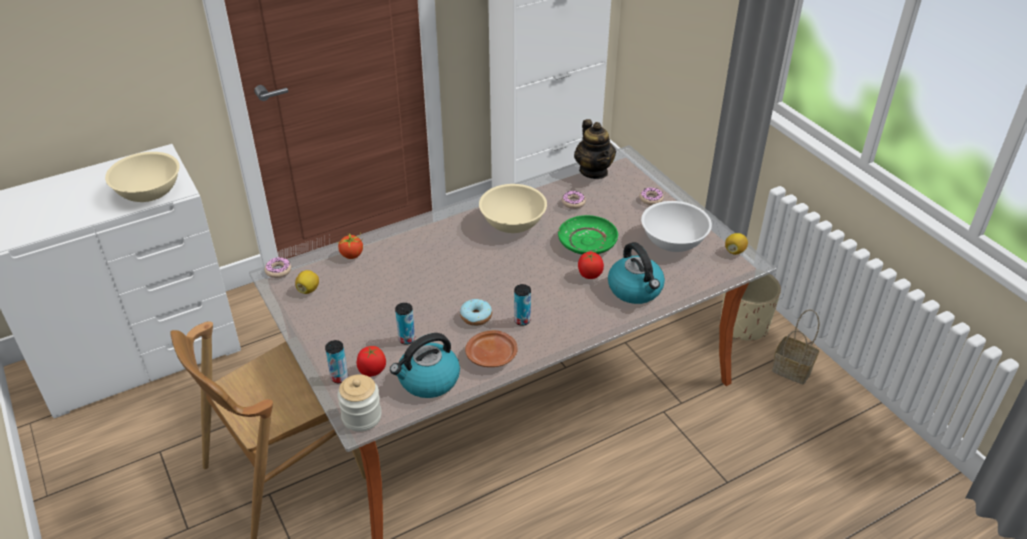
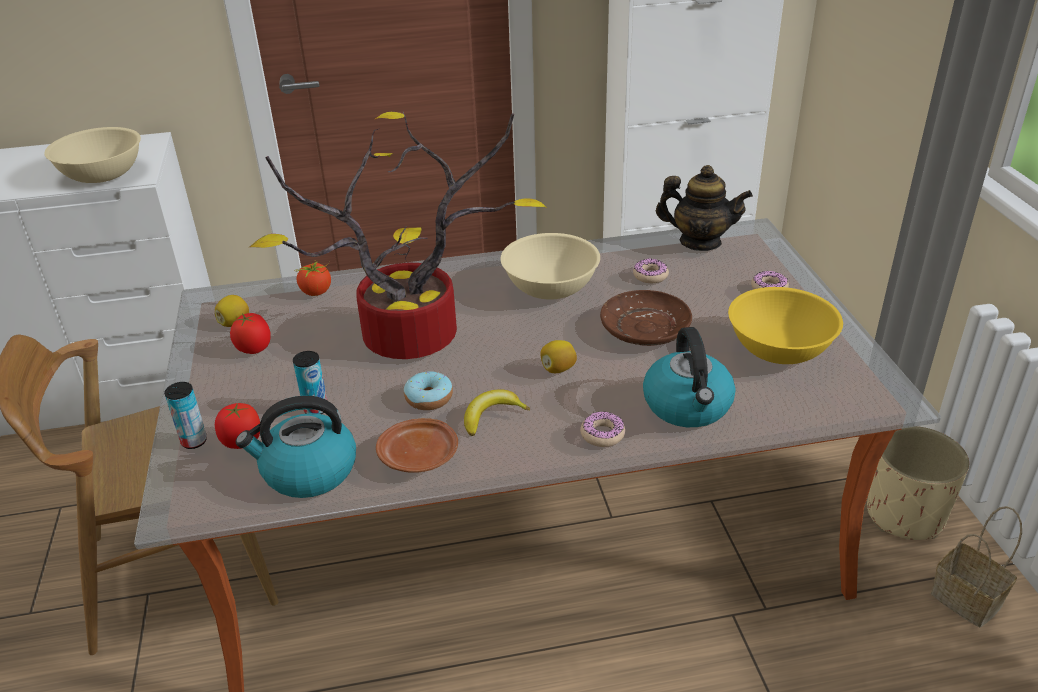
camera: 20 degrees right, 5 degrees down
donut [265,257,291,278] -> donut moved to [580,411,625,447]
jar [337,374,382,432] -> none
can [514,284,531,326] -> banana [464,389,530,436]
green plate [558,215,618,254] -> brown plate [600,290,692,346]
teapot [574,119,616,179] -> teapot turned 75 degrees counterclockwise [656,165,753,251]
tomato [578,252,604,279] -> tomato moved to [230,313,271,354]
white bowl [641,201,712,252] -> yellow bowl [728,287,843,364]
lemon [725,233,748,255] -> lemon moved to [540,340,577,373]
none -> potted plant [249,112,547,359]

